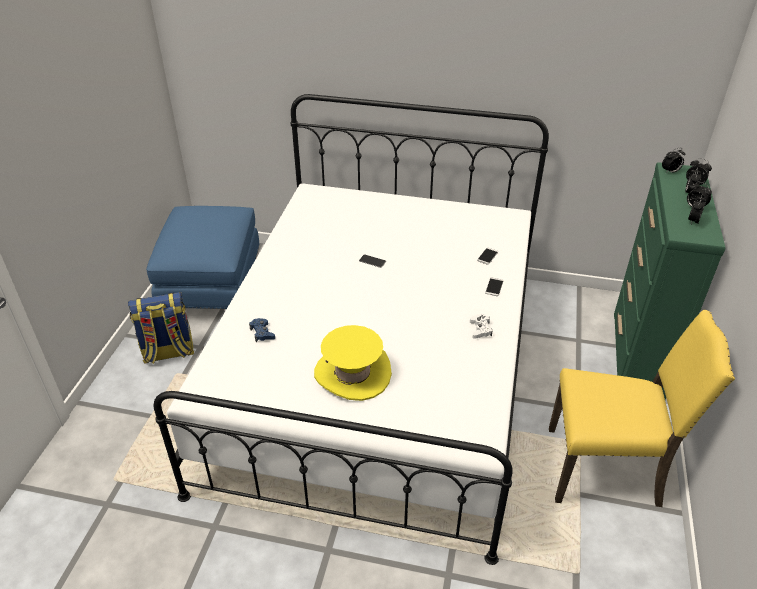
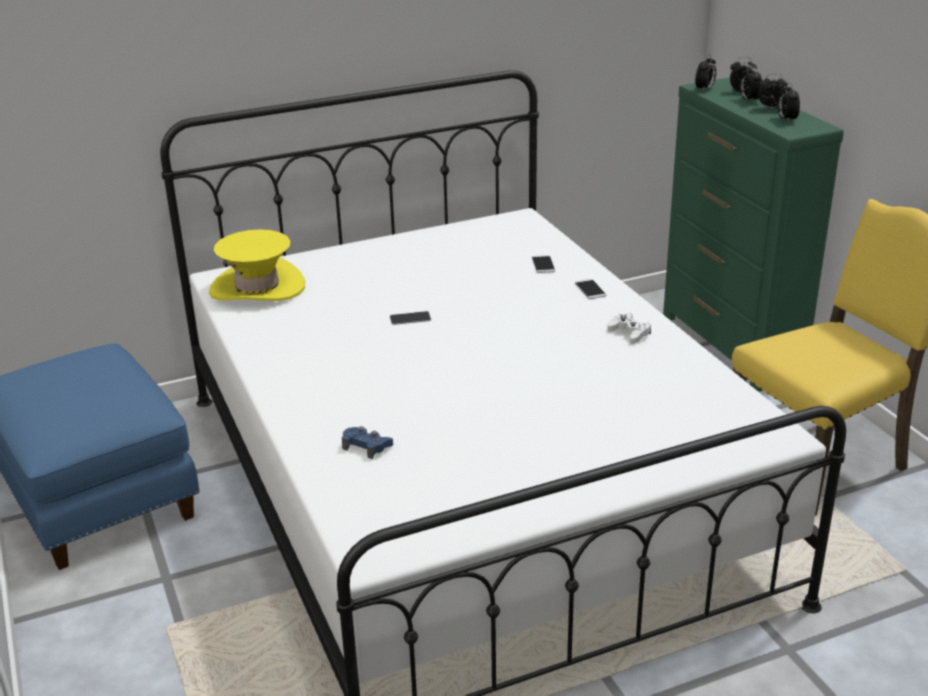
camera: 35 degrees left, 10 degrees down
backpack [128,292,194,364] -> none
yellow hat [314,325,392,401] -> yellow hat moved to [209,229,305,301]

